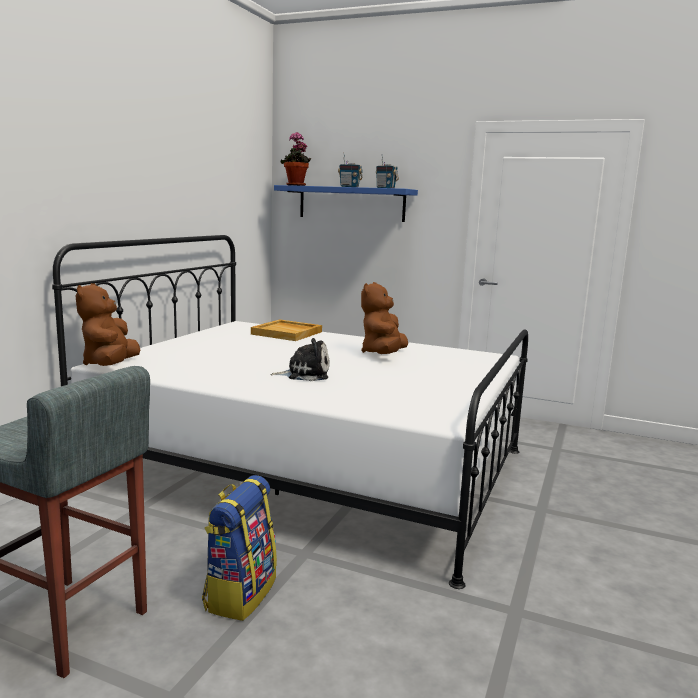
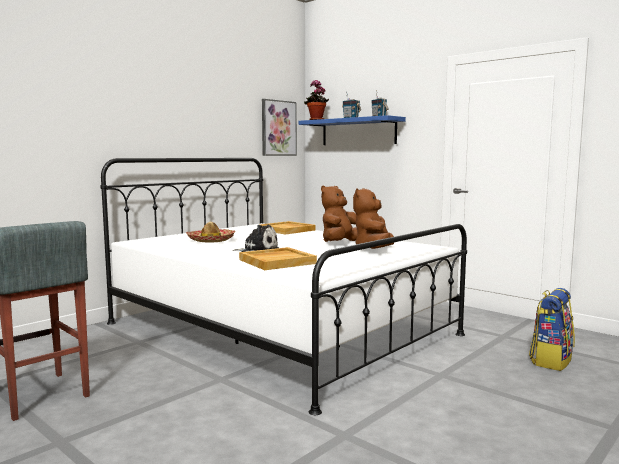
camera: 20 degrees right, 5 degrees down
brown plush toy [76,283,140,366] -> brown plush toy moved to [353,188,394,249]
backpack [202,475,277,621] -> backpack moved to [529,288,575,371]
none -> hat [186,222,236,243]
none -> beige tray [239,247,317,270]
none -> picture [262,99,297,156]

